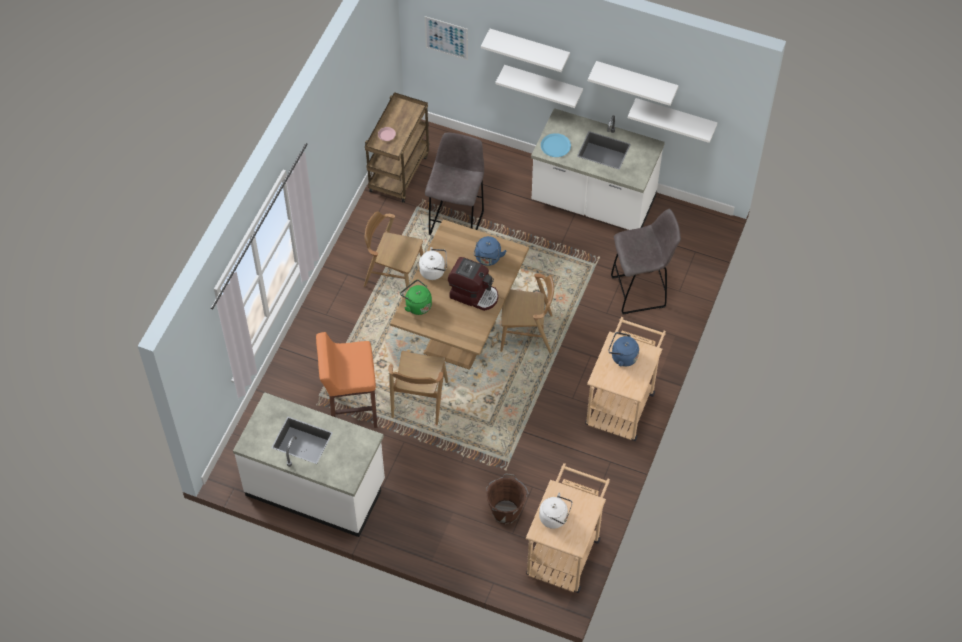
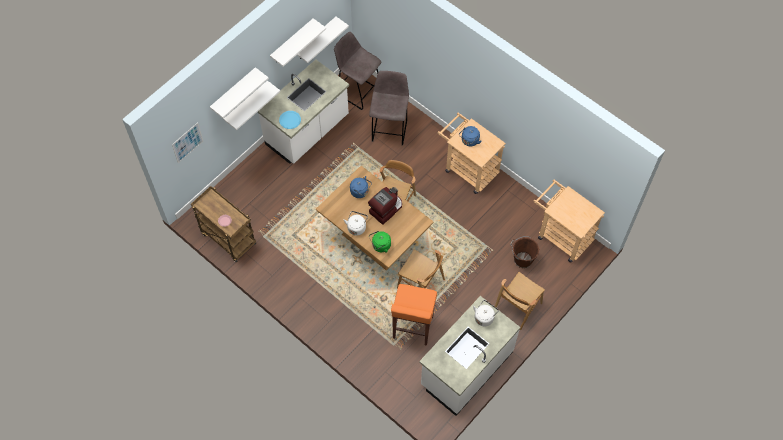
camera: 70 degrees left, 5 degrees up
brown chair [364,211,423,287] -> brown chair moved to [495,272,545,330]
grey stool [425,133,484,235] -> grey stool moved to [334,32,381,110]
white kettle [539,492,573,529] -> white kettle moved to [473,300,499,326]

